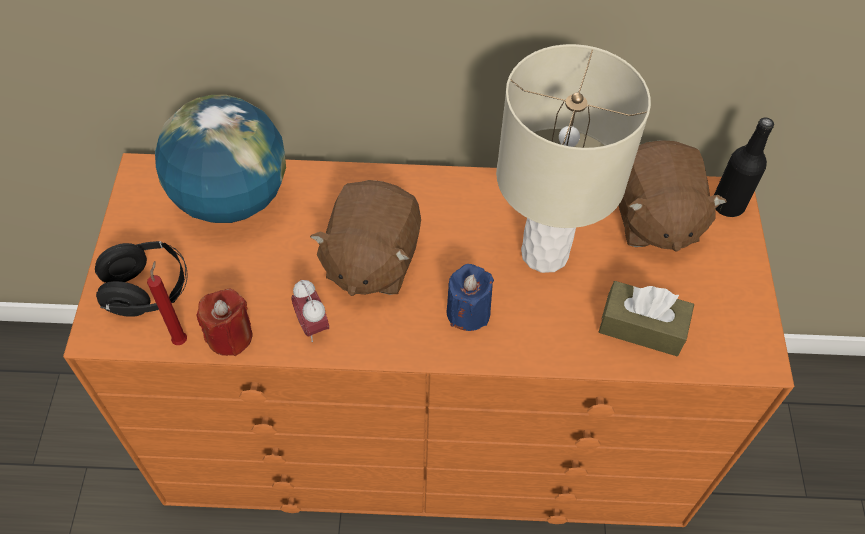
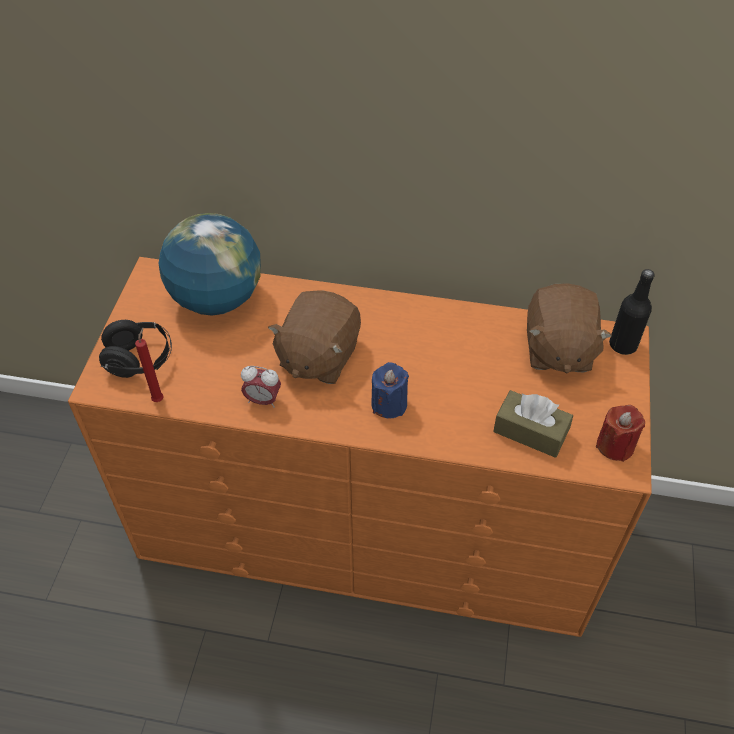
camera: 10 degrees right, 5 degrees down
red candle [196,288,253,356] -> red candle moved to [596,405,645,462]
alarm clock [291,280,329,342] -> alarm clock turned 60 degrees counterclockwise [241,366,281,408]
beige table lamp [496,44,651,273] -> none

